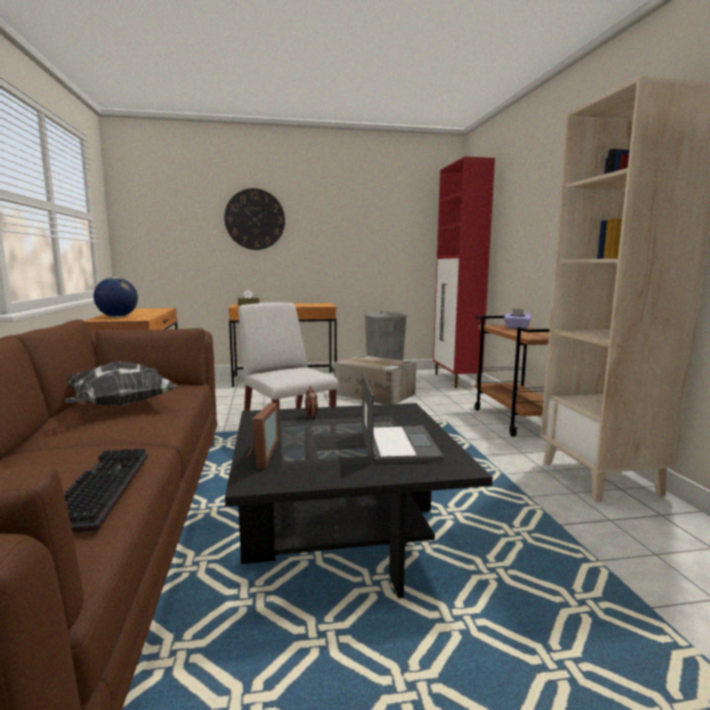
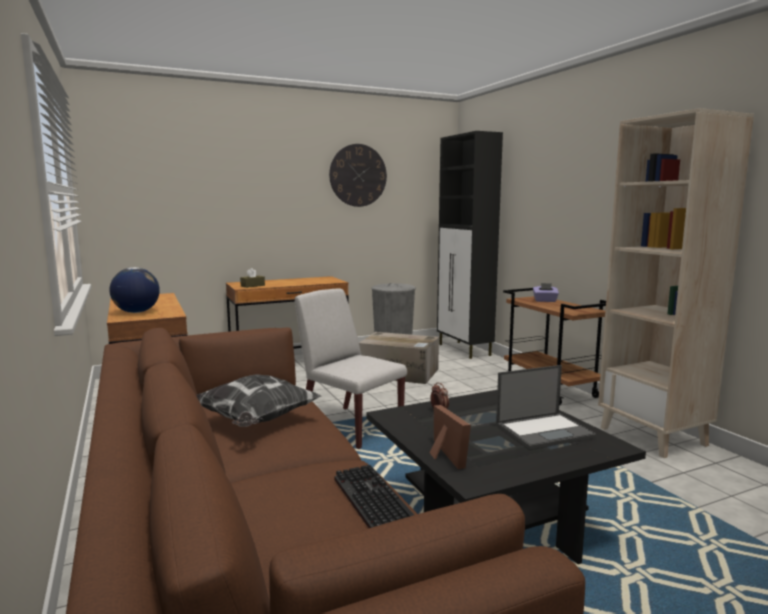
camera: 15 degrees left, 0 degrees up
wall clock [224,188,285,250] -> wall clock moved to [329,144,387,207]
laptop [362,373,444,463] -> laptop turned 90 degrees clockwise [496,365,597,449]
red cabinet [433,156,495,388] -> black cabinet [437,131,503,359]

